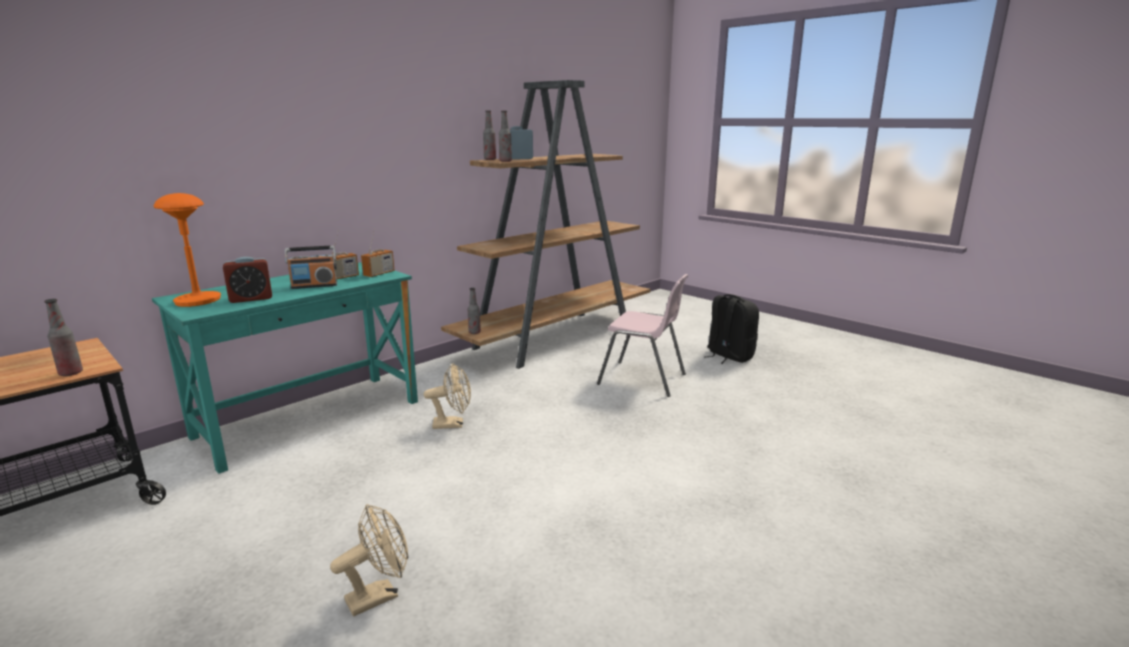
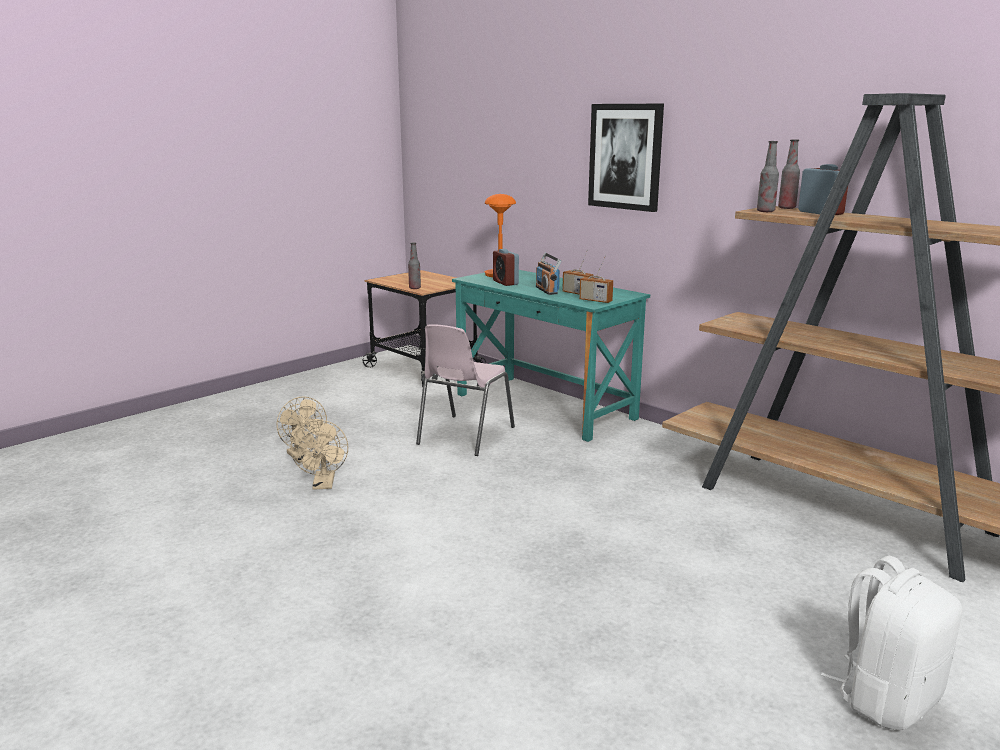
camera: 90 degrees right, 0 degrees up
beige fan [424,363,471,429] -> beige fan moved to [290,420,348,490]
bottle [468,288,481,334] -> none
pink chair [597,274,688,397] -> pink chair moved to [416,324,515,456]
black backpack [705,294,759,364] -> white backpack [821,556,962,730]
none -> picture [588,104,664,212]

